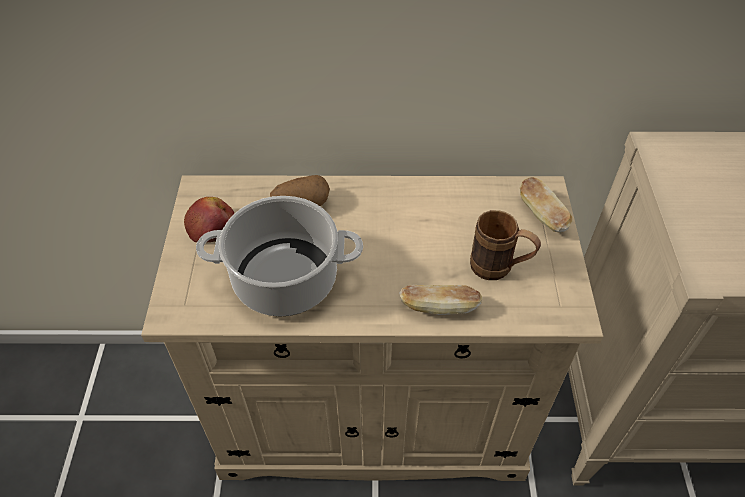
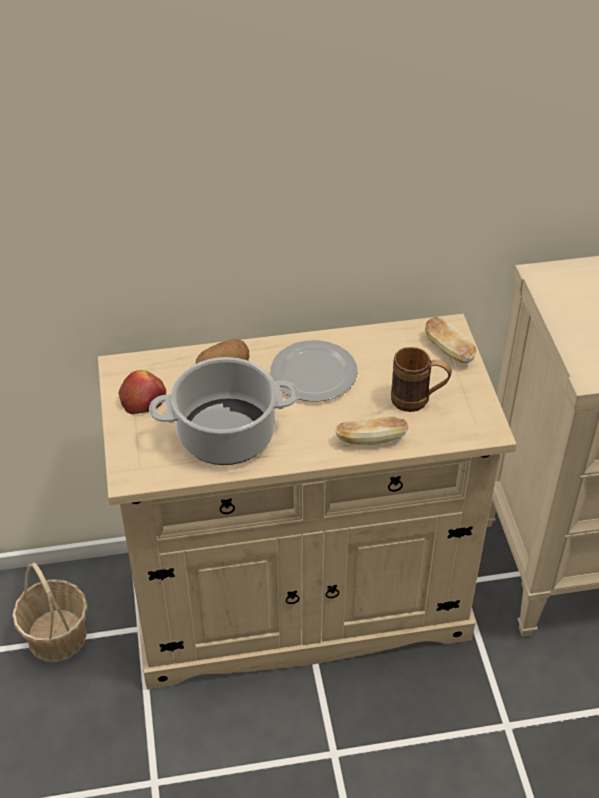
camera: 10 degrees left, 5 degrees down
none -> basket [12,562,88,662]
none -> plate [271,340,358,402]

